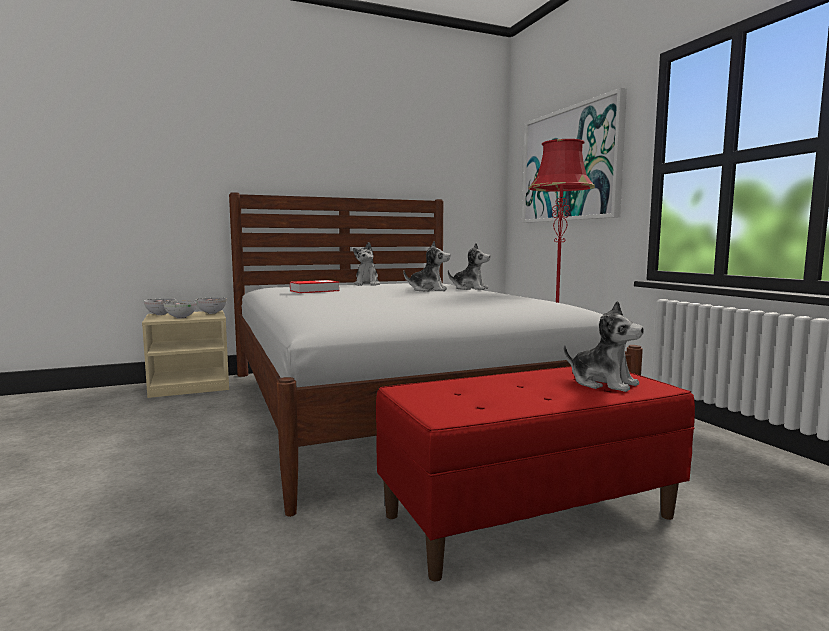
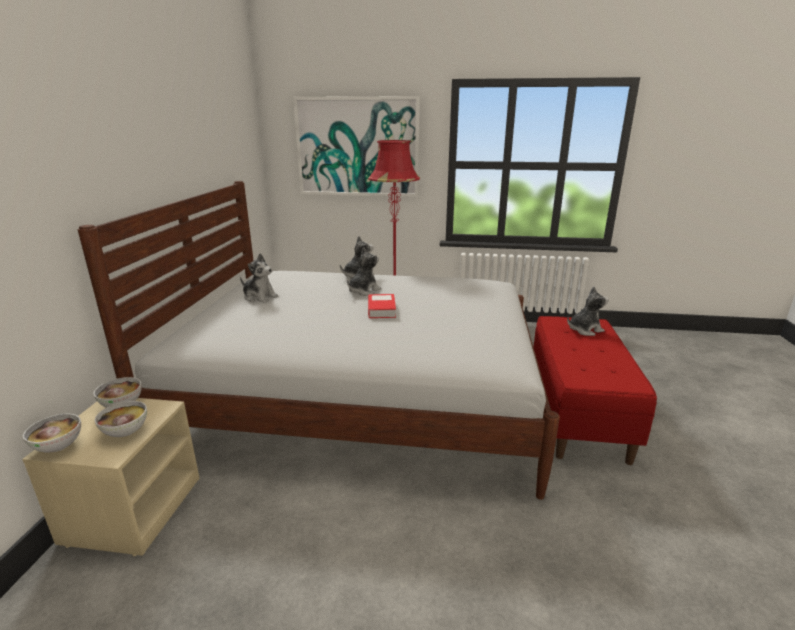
camera: 60 degrees left, 15 degrees up
book [290,280,340,293] -> book moved to [368,294,396,318]

